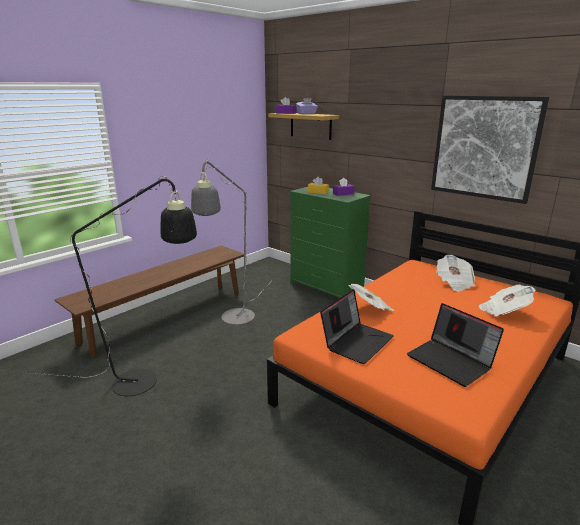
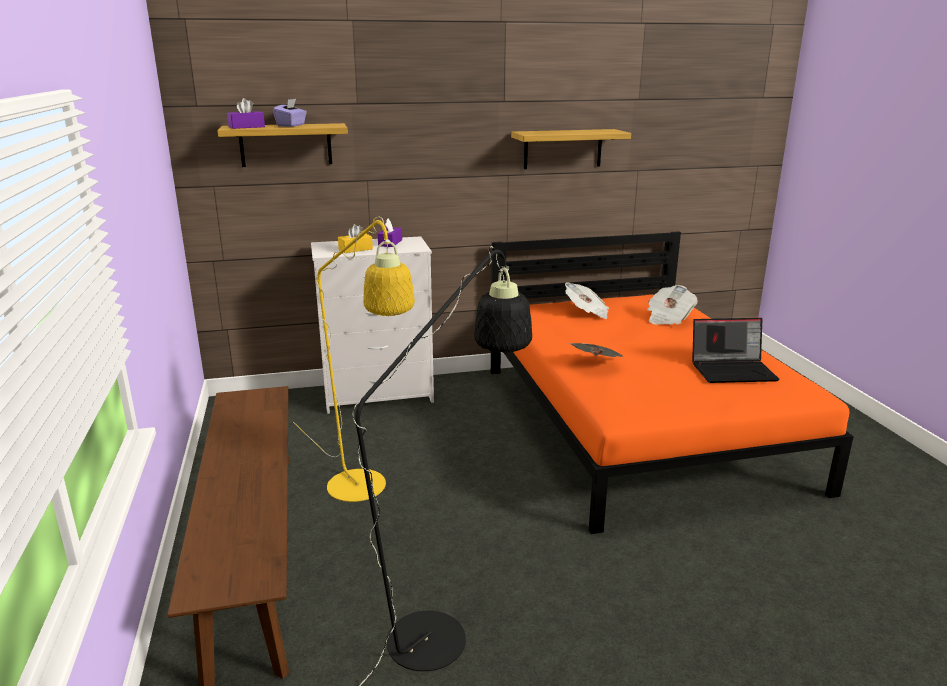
camera: 55 degrees left, 0 degrees up
grey floor lamp [191,159,270,325] -> yellow floor lamp [293,216,415,502]
green dresser [290,187,371,298] -> white dresser [311,236,434,414]
laptop [320,289,394,364] -> none
picture [431,95,549,204] -> shelf [511,129,631,169]

